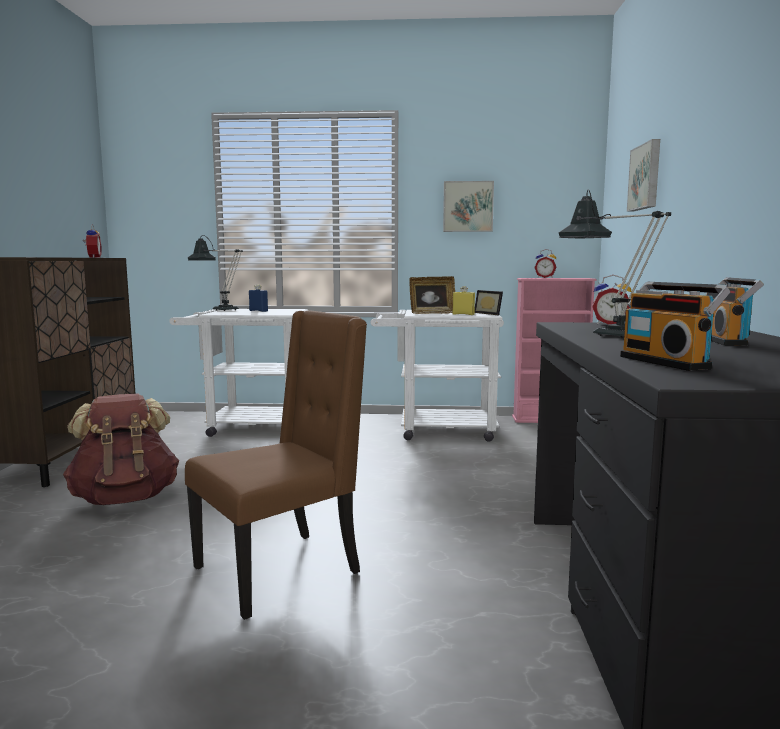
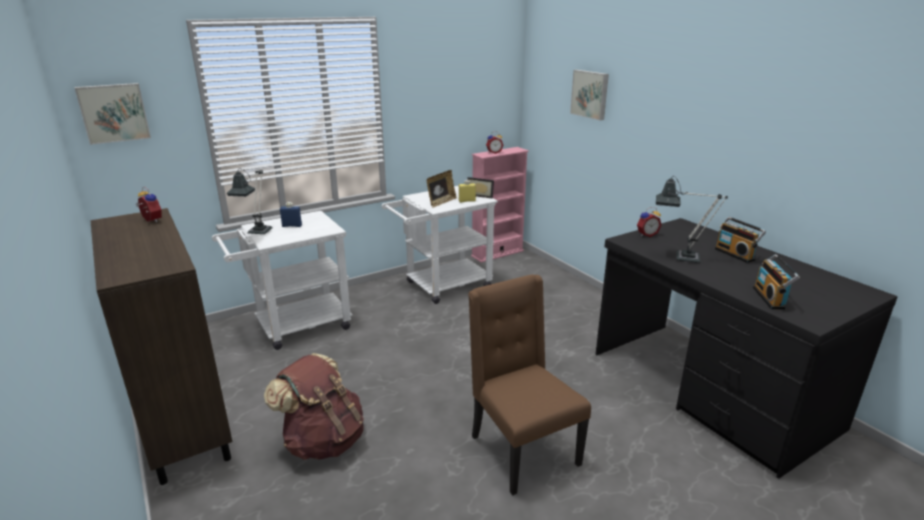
camera: 35 degrees left, 15 degrees up
brown chair [185,310,367,620] -> brown chair turned 45 degrees counterclockwise [468,275,591,496]
picture [443,181,494,232] -> picture moved to [74,83,151,145]
radio [620,282,730,371] -> radio turned 60 degrees clockwise [753,254,800,310]

